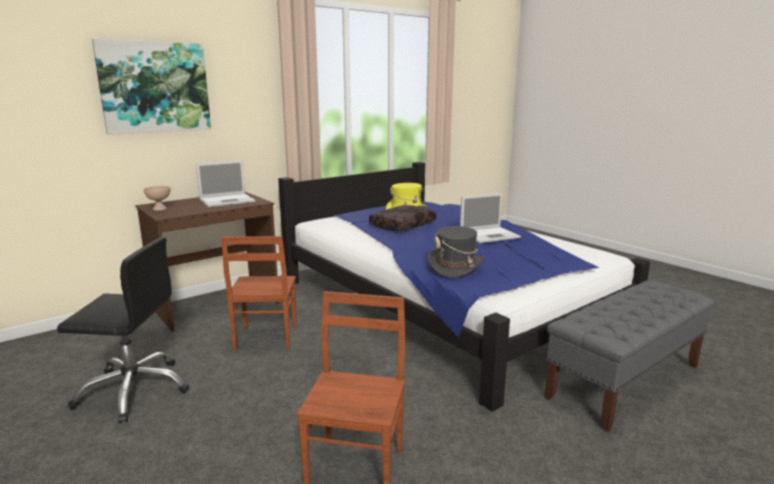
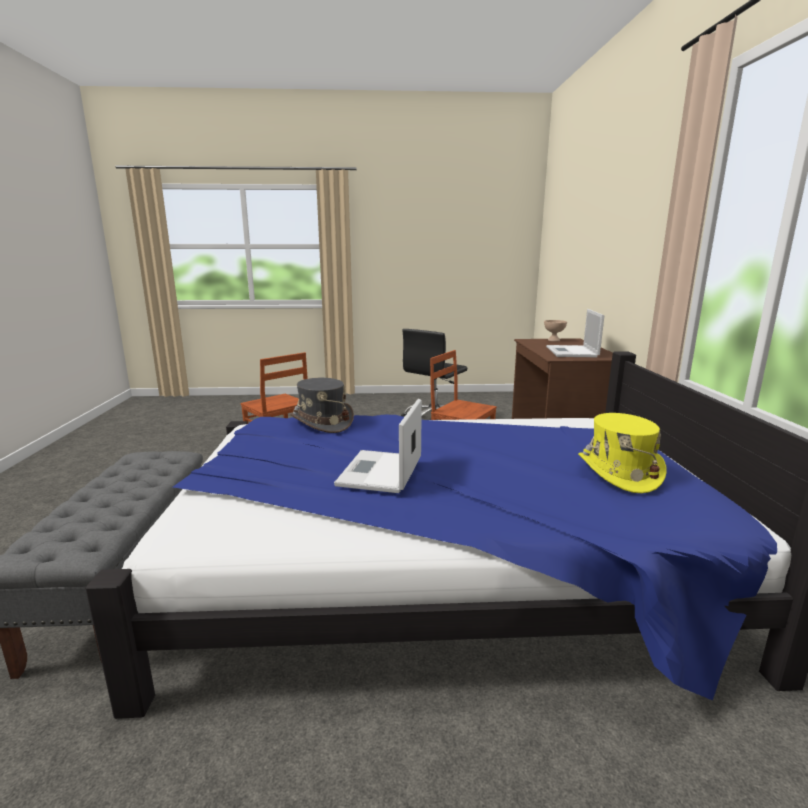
camera: 125 degrees right, 0 degrees up
picture [92,39,211,135] -> none
brown pillow [369,205,436,231] -> none

